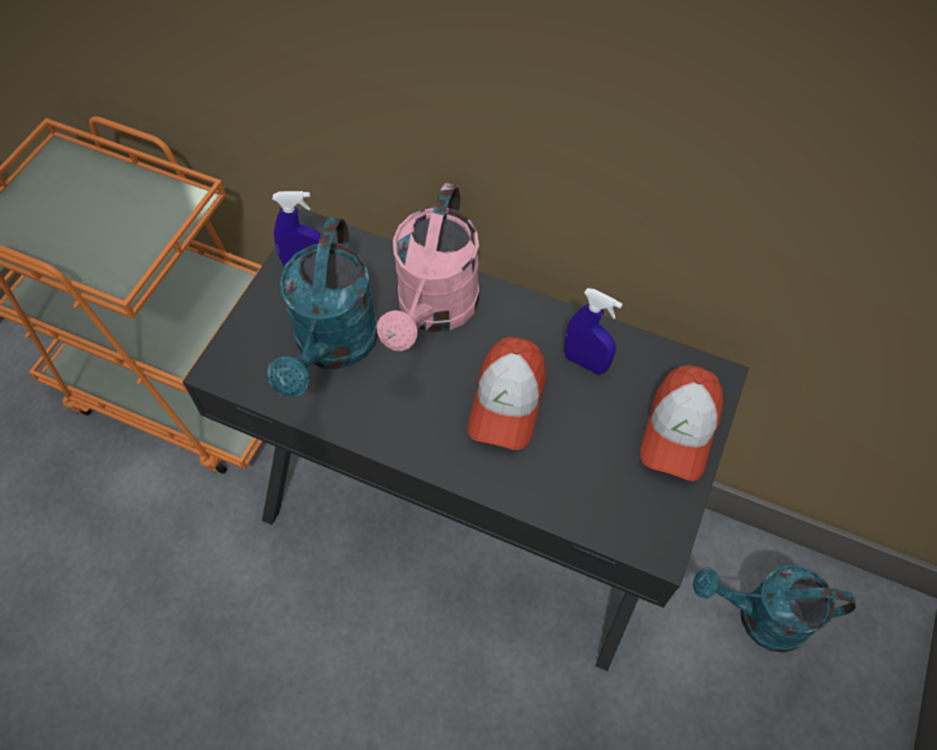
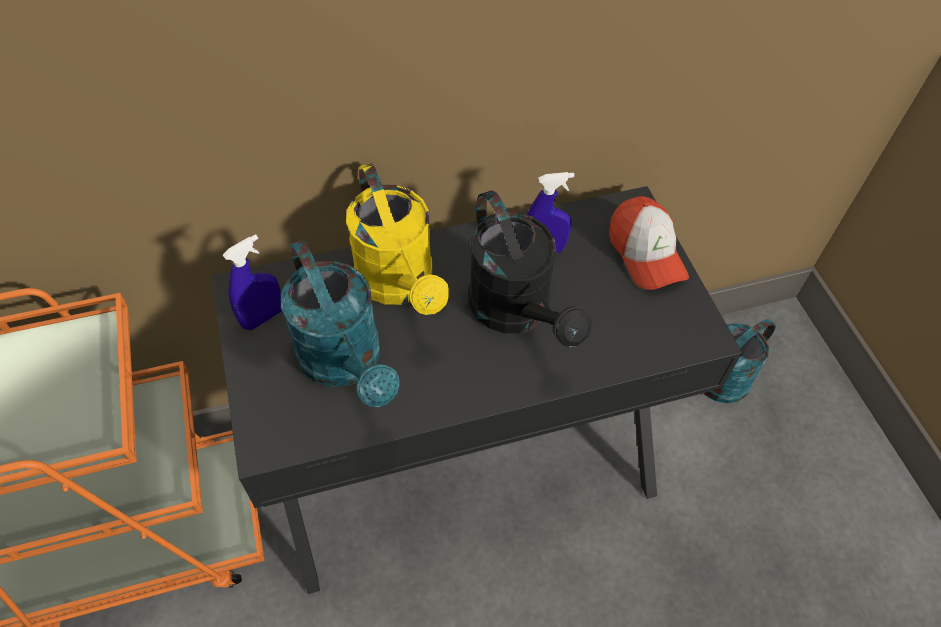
camera: 40 degrees left, 5 degrees down
pink watering can [377,183,479,351] -> yellow watering can [346,163,449,315]
cap [468,337,546,450] -> black watering can [468,190,592,347]

